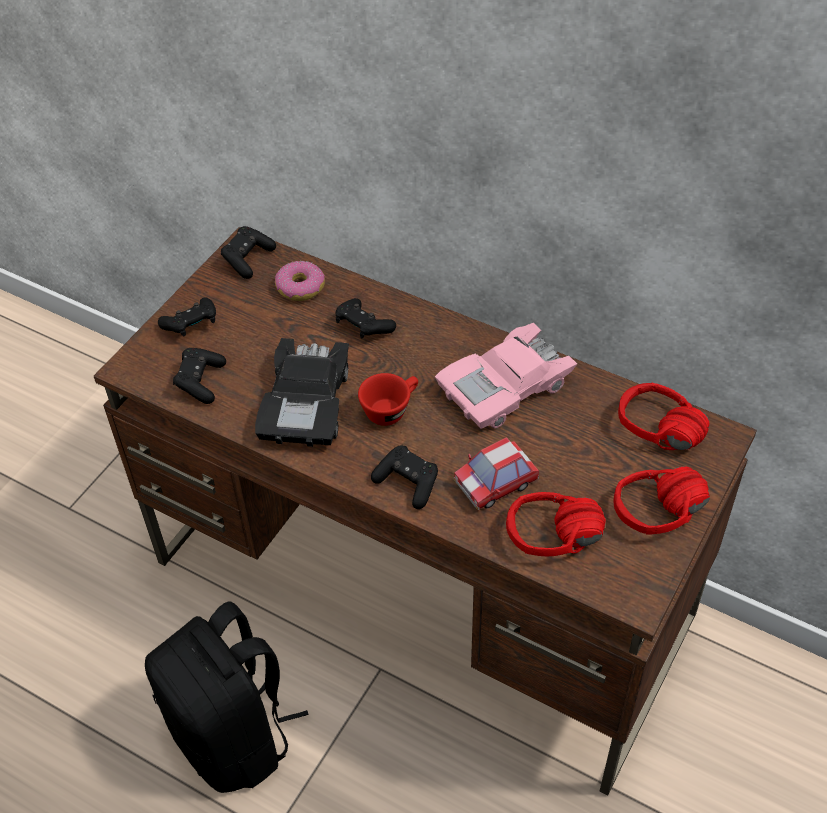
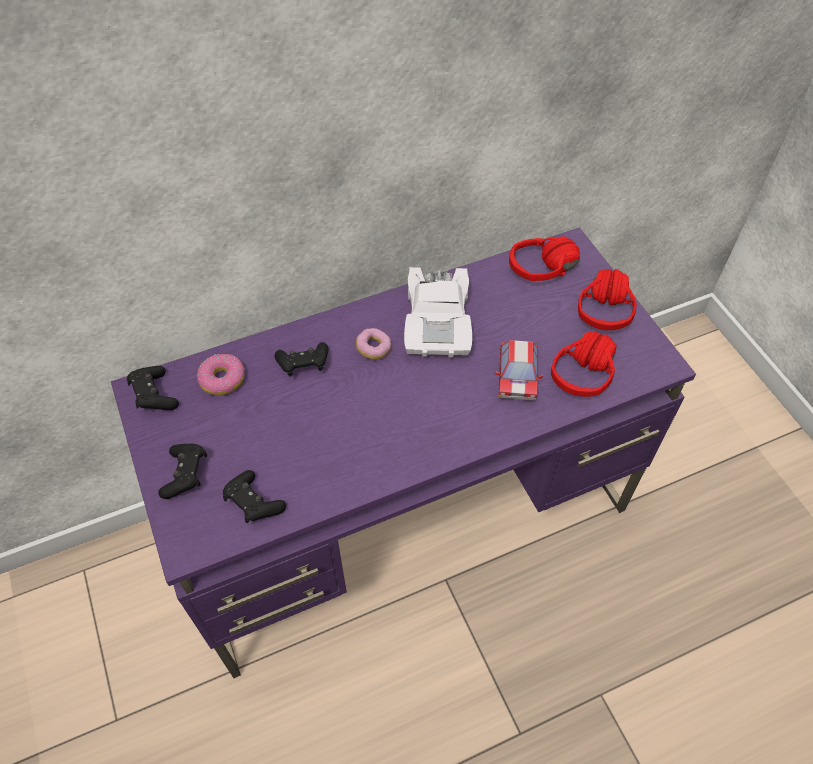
camera: 55 degrees left, 5 degrees up
brown desk [94,227,757,796] -> purple desk [111,227,696,678]
black backpack [145,601,309,793] -> none
black toy car [255,338,349,447] -> none
red cup [358,373,418,426] -> none
black game controller [371,445,438,509] -> none
pink toy car [435,323,577,429] -> white toy car [404,267,472,357]
none -> donut [356,328,391,360]

